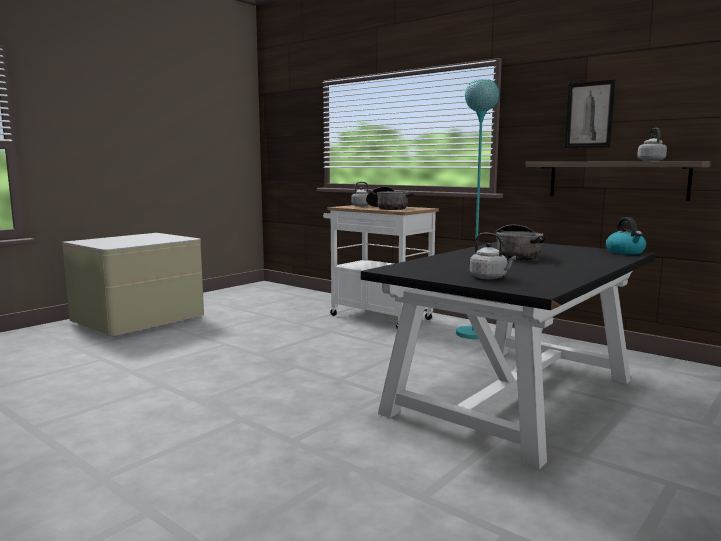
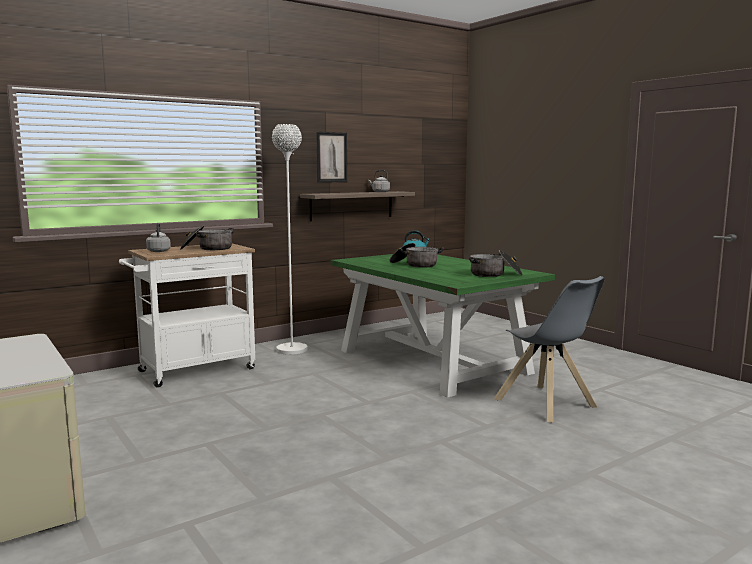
camera: 75 degrees left, 0 degrees up
black dining table [361,242,655,470] -> green dining table [331,254,555,398]
turquoise floor lamp [456,79,499,339] -> white floor lamp [272,124,308,355]
grey kettle [470,233,516,279] -> cooking pot [469,250,523,277]
none -> grey chair [494,276,605,422]

